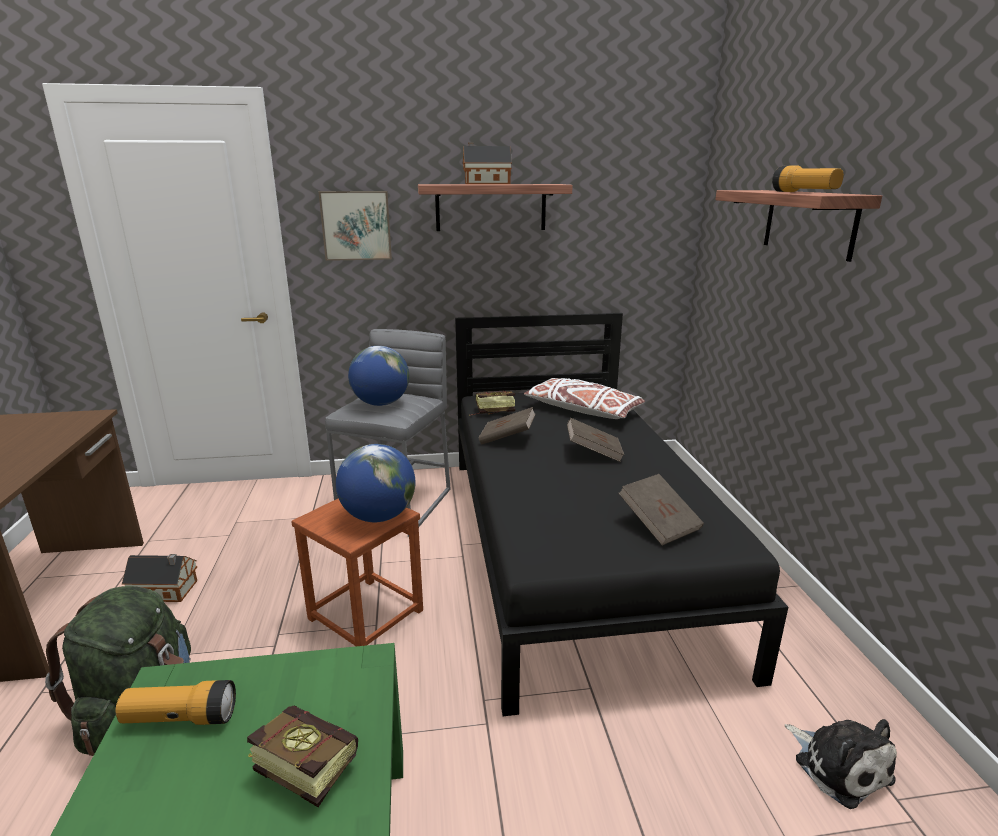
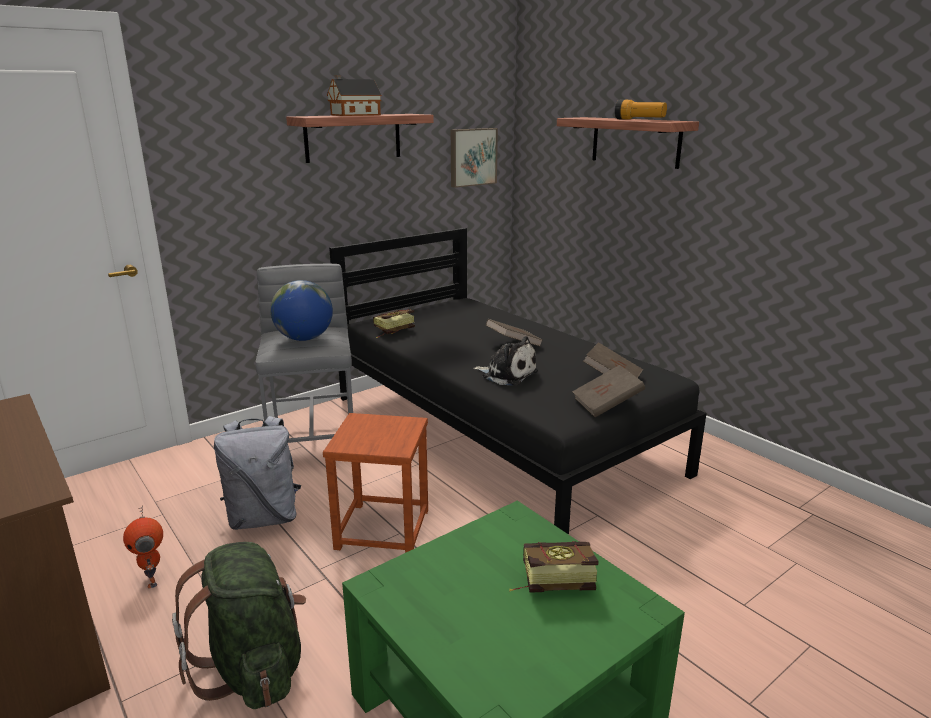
camera: 30 degrees left, 0 degrees up
flashlight [116,680,236,725] -> none
toy house [122,554,197,602] -> toy robot [123,505,163,588]
picture [318,191,392,261] -> picture moved to [451,128,498,188]
globe [336,444,415,522] -> none
brown book [478,407,536,444] -> brown book moved to [572,365,645,417]
white pillow [524,378,645,419] -> none
plush toy [785,719,897,809] -> plush toy moved to [473,336,538,386]
none -> grey backpack [214,416,301,530]

